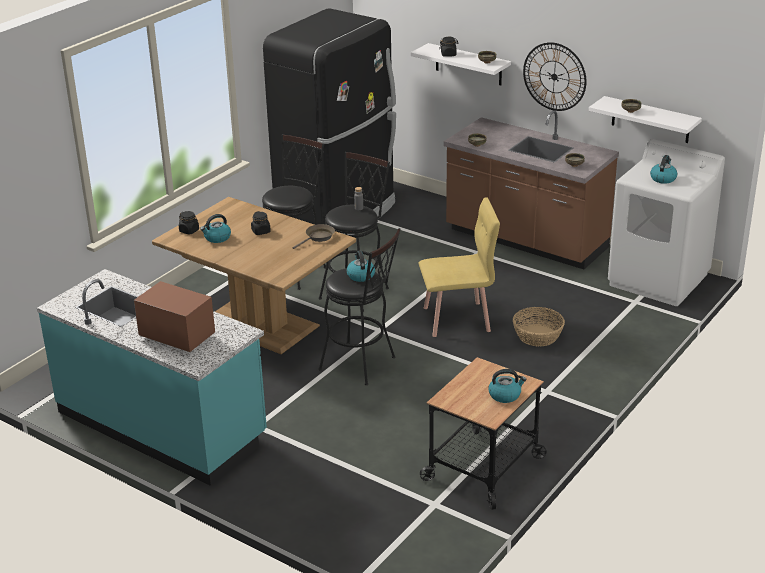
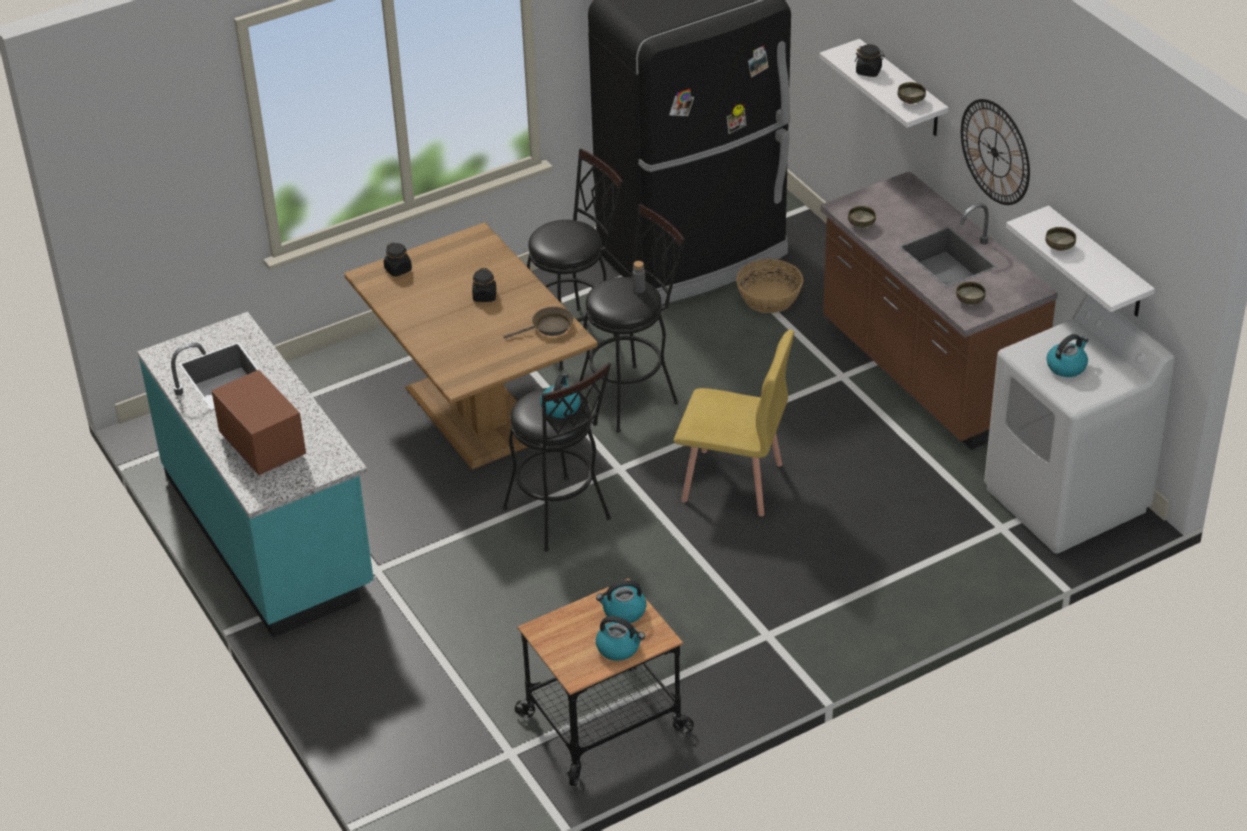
camera: 25 degrees right, 10 degrees up
kettle [200,214,231,243] -> kettle moved to [596,580,646,623]
basket [513,307,565,346] -> basket moved to [736,259,803,313]

